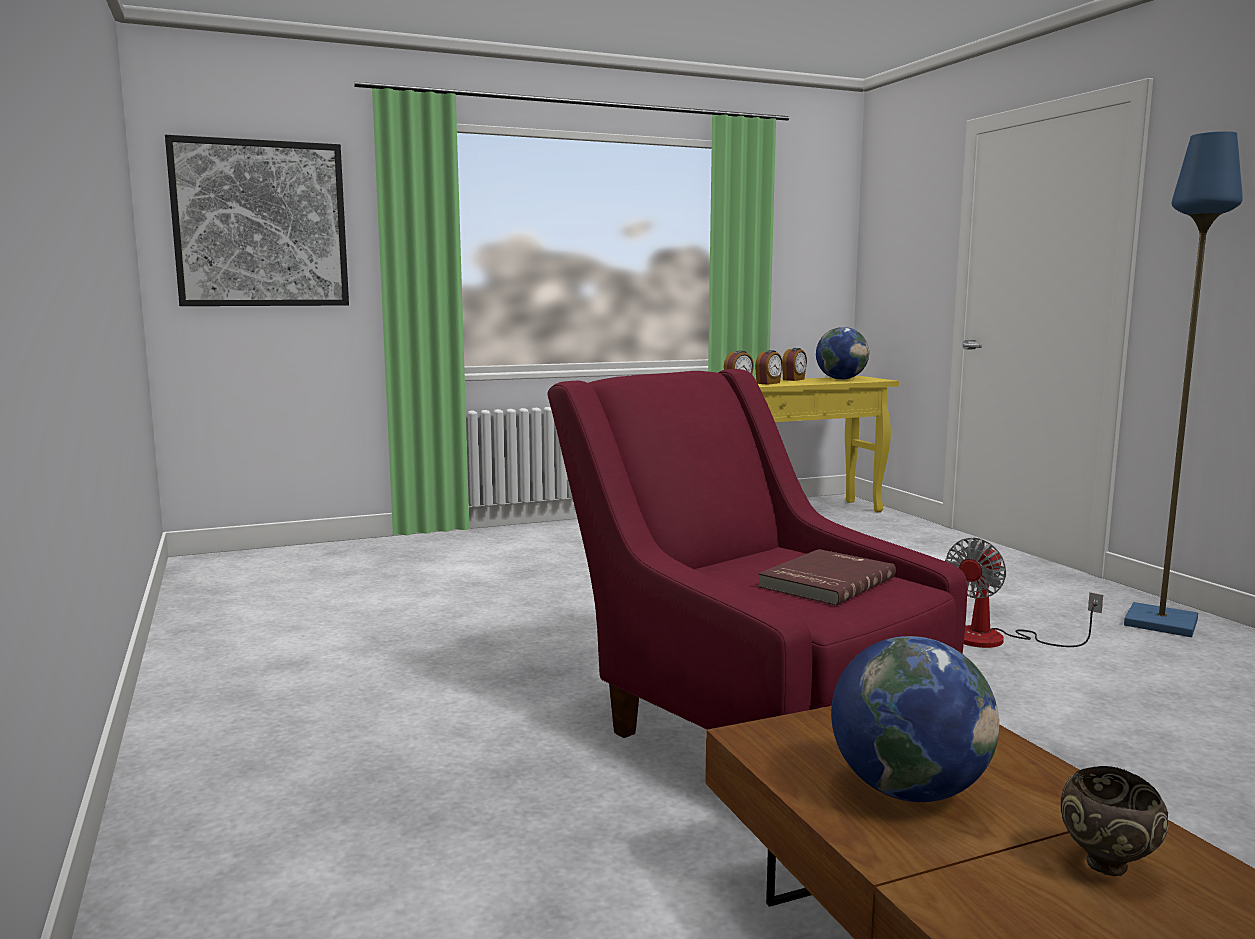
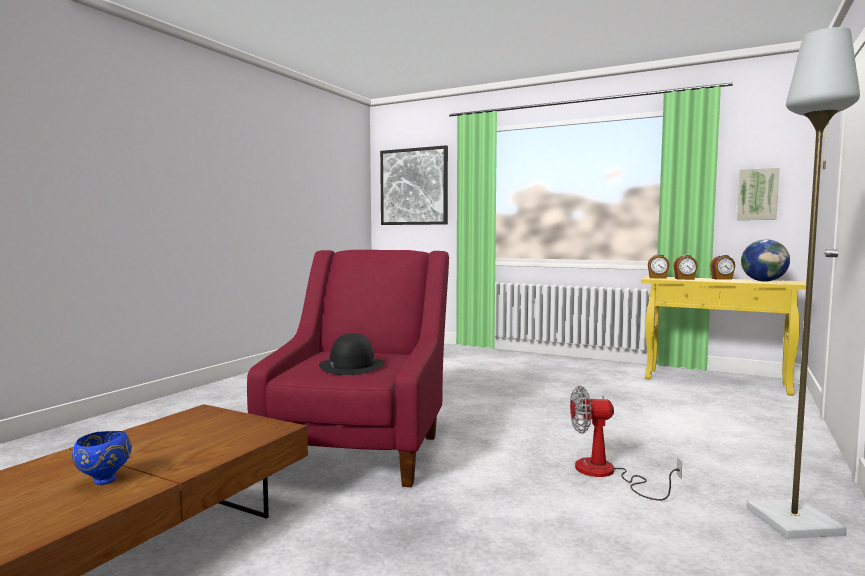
camera: 50 degrees right, 5 degrees down
red book [758,549,896,606] -> black hat [319,333,385,375]
globe [831,636,999,802] -> none
brown bowl [1061,766,1169,876] -> blue bowl [72,431,132,485]
blue floor lamp [1124,131,1243,637] -> grey floor lamp [747,27,860,539]
none -> picture [737,168,779,220]

